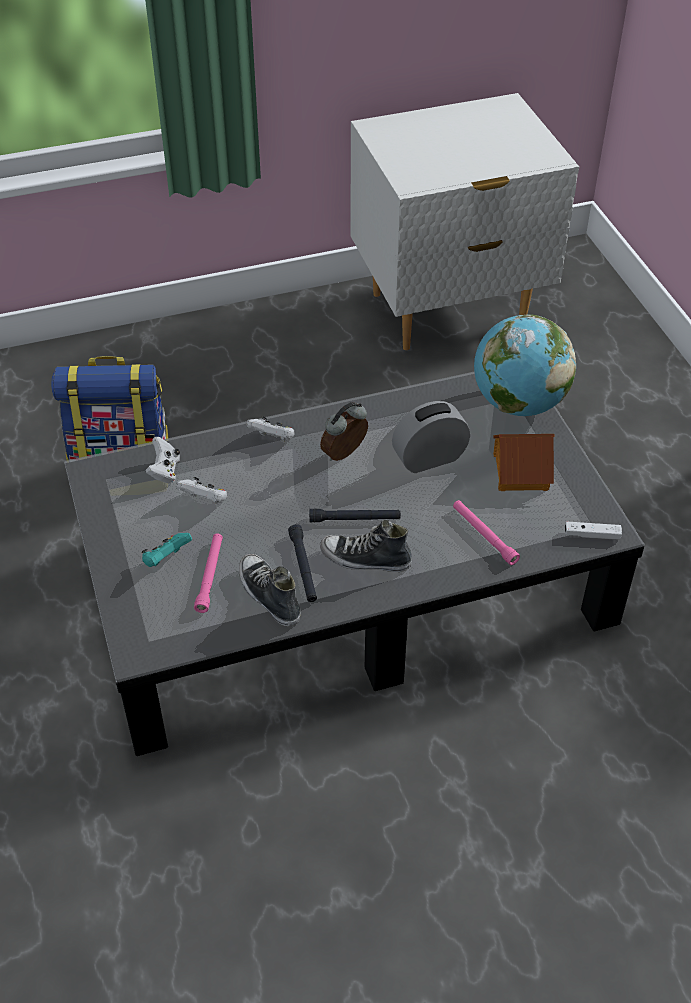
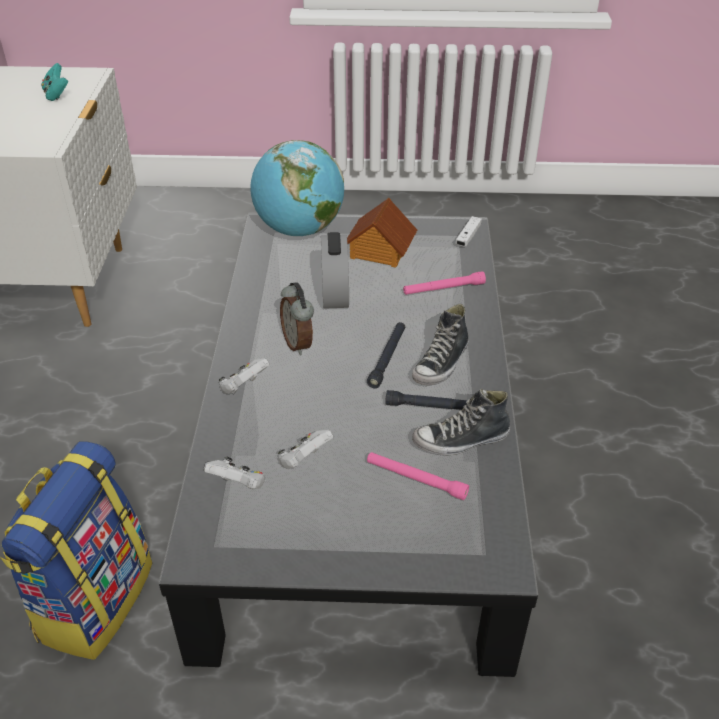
camera: 70 degrees left, 5 degrees down
turquoise game controller [142,533,192,567] -> turquoise game controller moved to [41,63,68,101]

